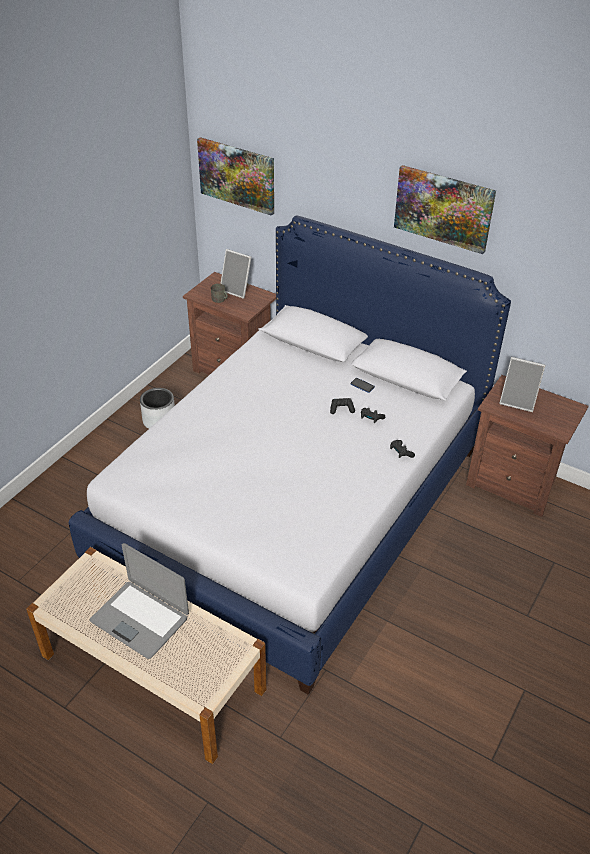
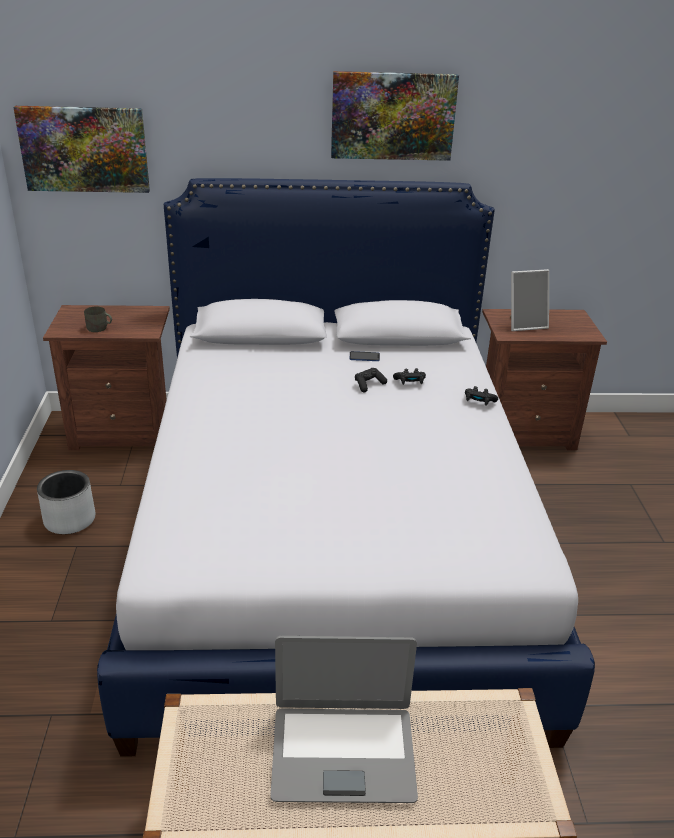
camera: 35 degrees left, 10 degrees down
picture frame [220,249,251,299] -> none

